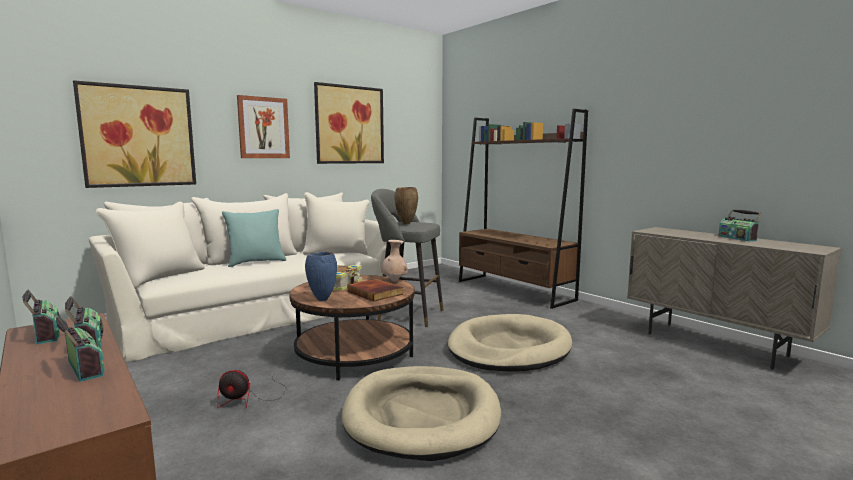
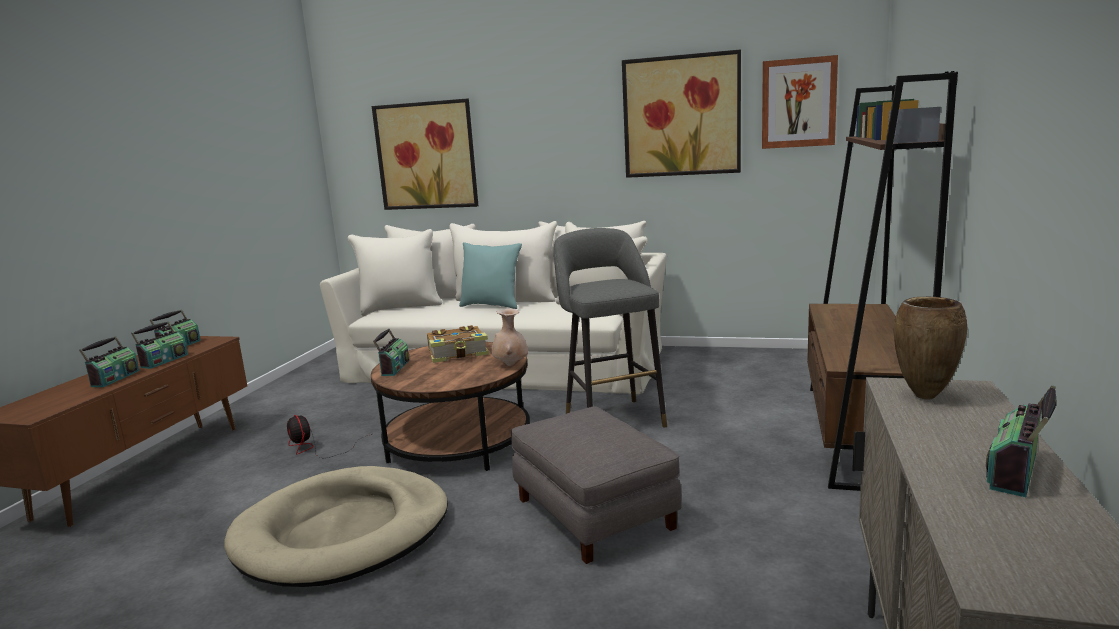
camera: 55 degrees right, 5 degrees up
picture [237,95,290,158] -> picture moved to [762,55,838,149]
blue vase [305,251,337,301] -> radio [373,329,409,376]
book [348,279,403,302] -> none
brown vase [394,187,418,224] -> brown vase moved to [893,297,967,400]
beige dog bed [448,314,572,372] -> grey ottoman [511,406,682,564]

